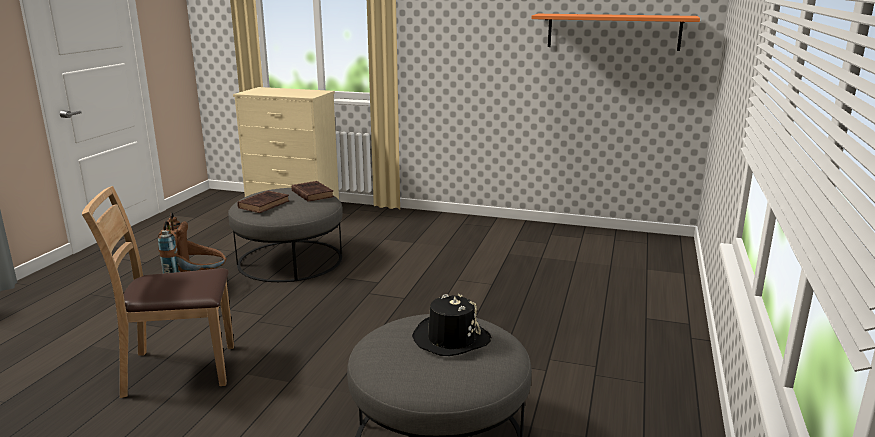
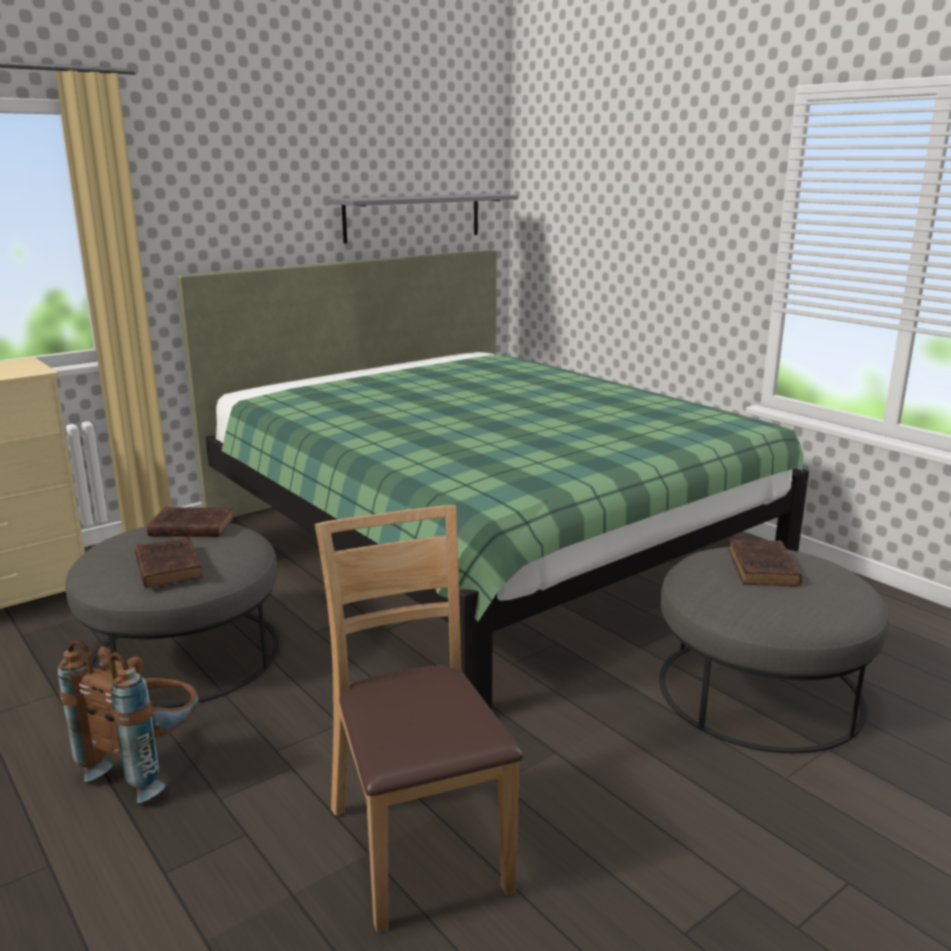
camera: 55 degrees left, 0 degrees up
brown chair [82,186,234,398] -> brown chair turned 135 degrees clockwise [314,505,524,933]
black hat [412,294,491,356] -> brown book [728,539,802,587]
orange shelf [531,14,700,51] -> grey shelf [327,194,518,244]
none -> green bed [176,250,809,710]

